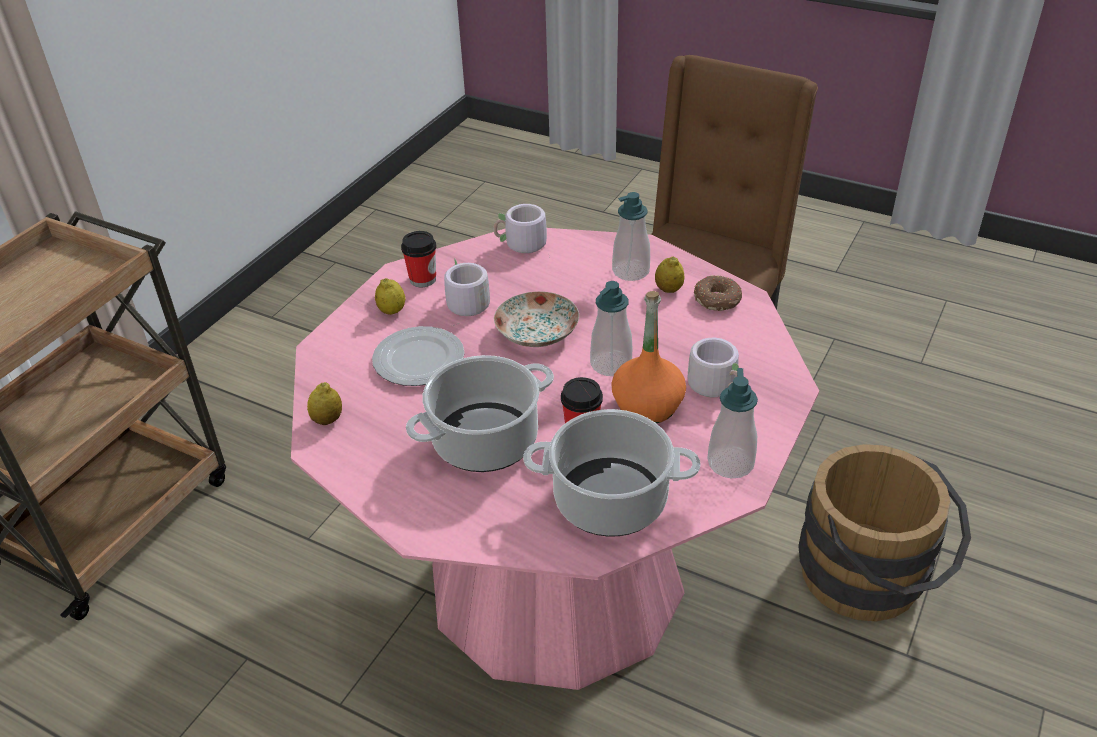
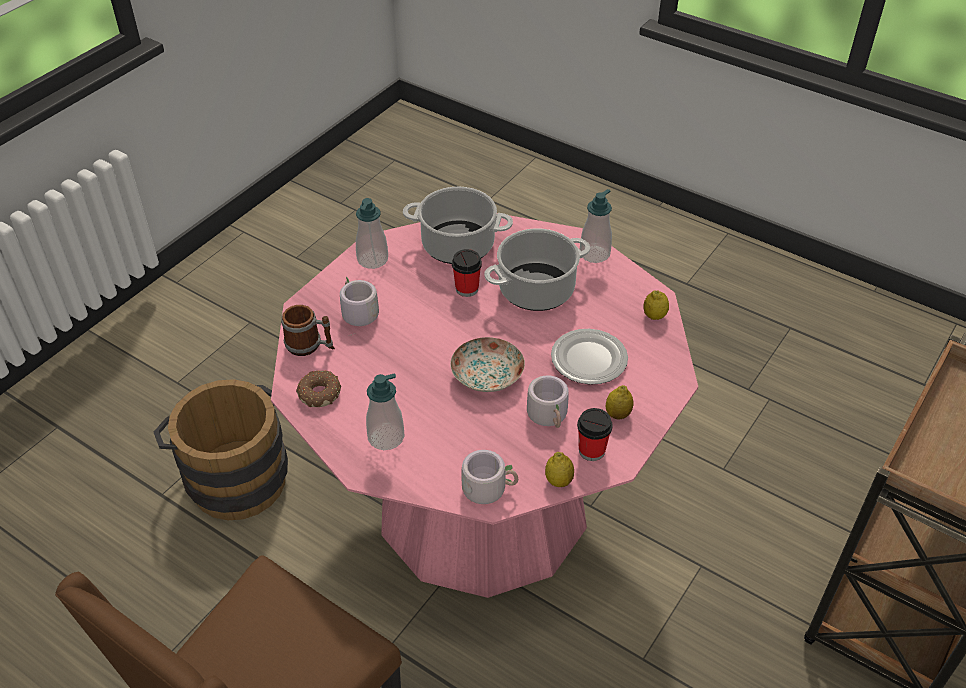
camera: 175 degrees left, 5 degrees up
soap dispenser [590,281,632,376] -> soap dispenser moved to [580,189,612,263]
orange bottle [611,291,686,423] -> none
lemon [655,256,684,293] -> lemon moved to [545,452,574,487]
none -> mug [281,305,335,356]

